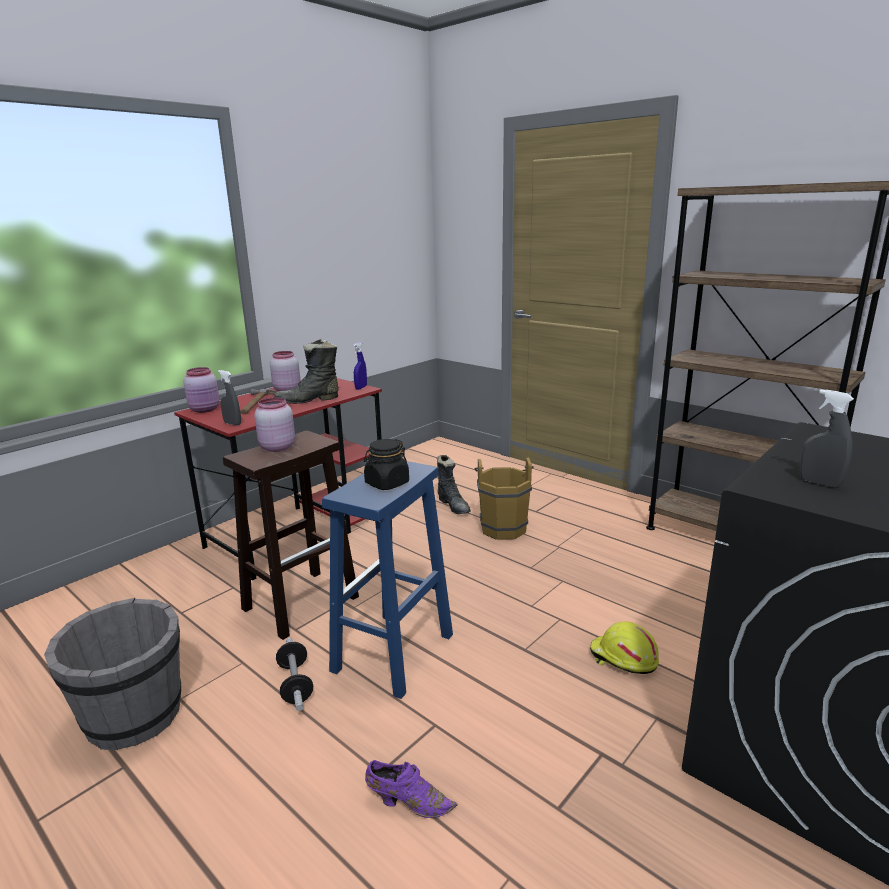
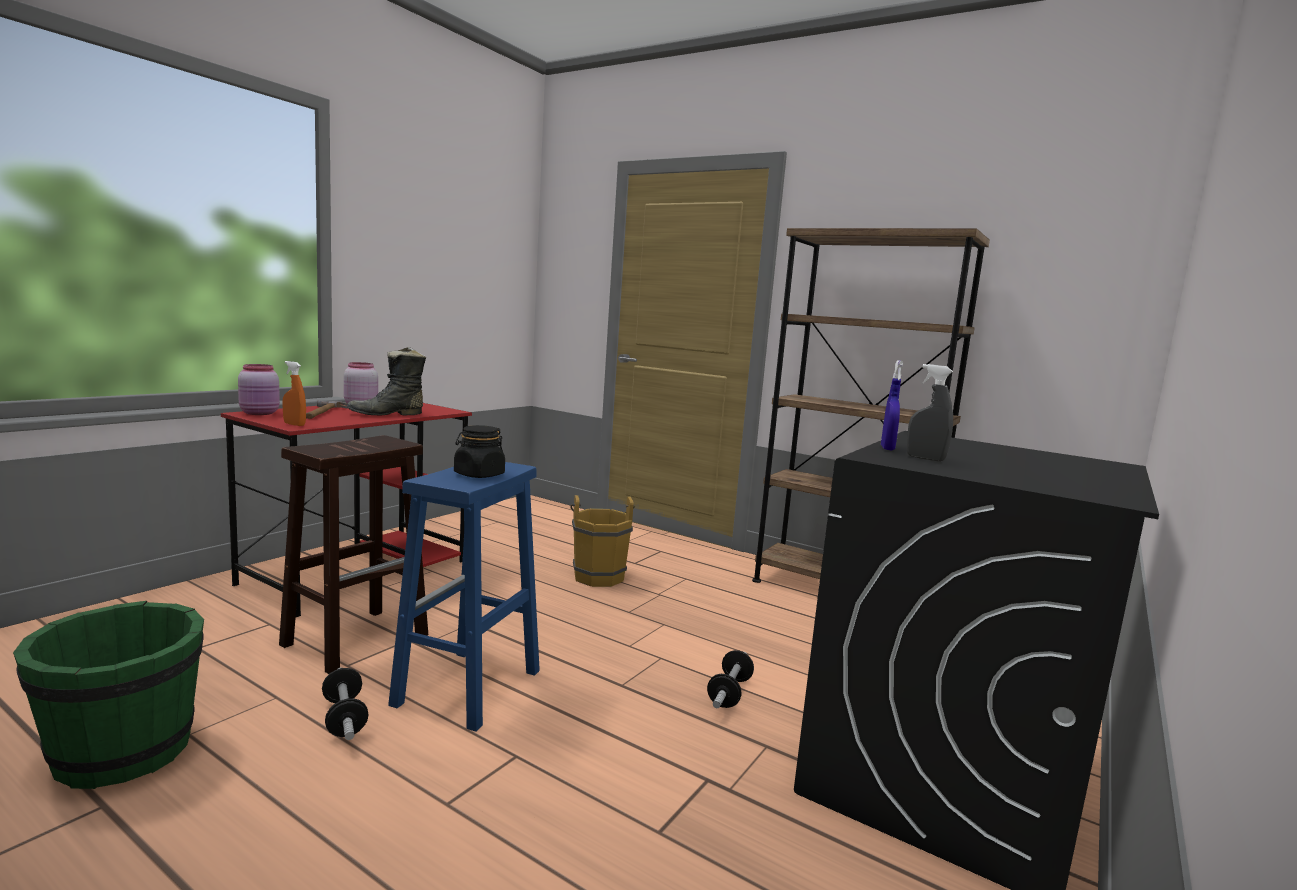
camera: 10 degrees left, 10 degrees down
grey bucket [44,598,181,750] -> green bucket [13,601,204,789]
grey spray bottle [218,370,241,426] -> orange spray bottle [282,361,306,426]
pink jar [255,397,295,452] -> none
blue spray bottle [354,342,367,390] -> blue spray bottle moved to [881,360,903,450]
purple shoe [365,760,458,818] -> none
black boot [436,455,471,514] -> none
yellow hard hat [590,622,659,674] -> dumbbell [707,650,754,708]

